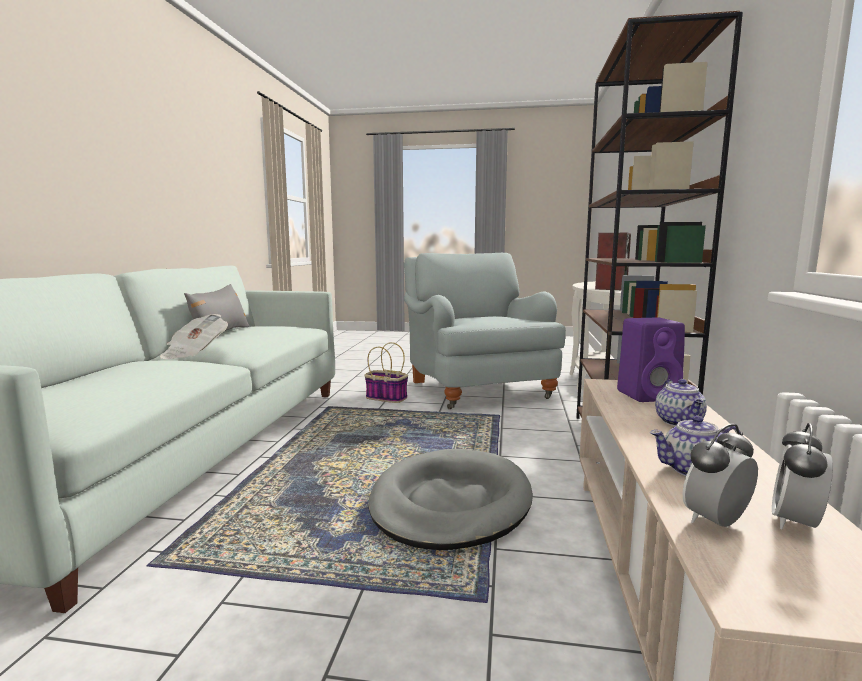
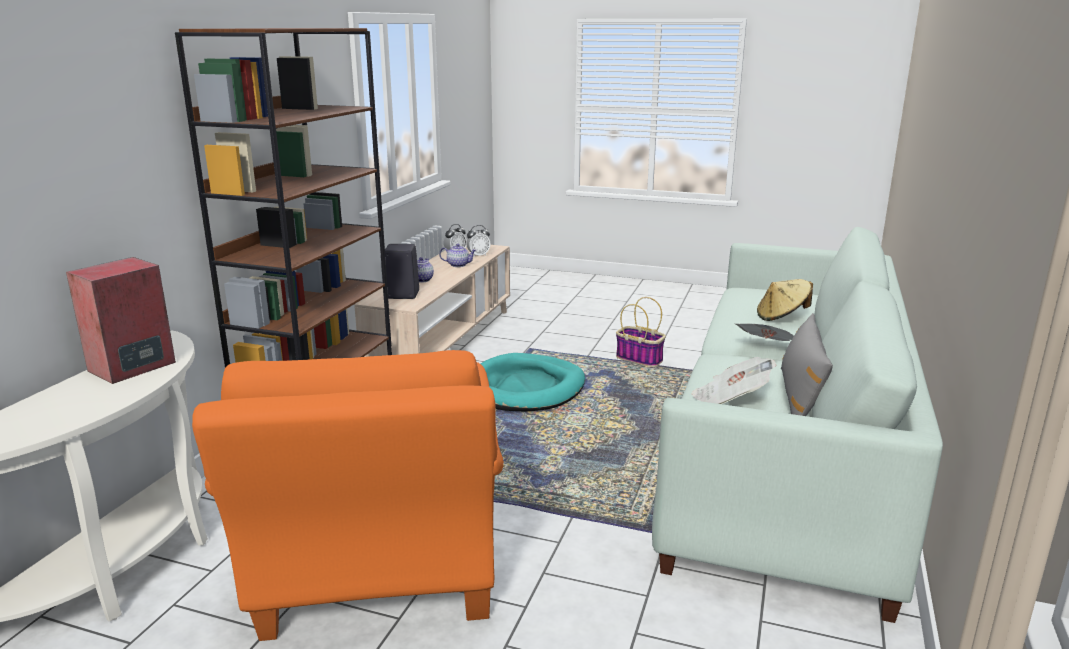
camera: 170 degrees left, 10 degrees up
basket [365,342,408,403] -> basket moved to [616,297,666,367]
grey dog bed [368,449,533,550] -> turquoise dog bed [481,353,585,412]
grey armchair [404,253,566,409] -> orange armchair [192,350,504,641]
purple speaker [617,318,685,402] -> black speaker [385,244,419,299]
none -> newspaper [692,357,777,404]
none -> beige hat [757,279,813,321]

